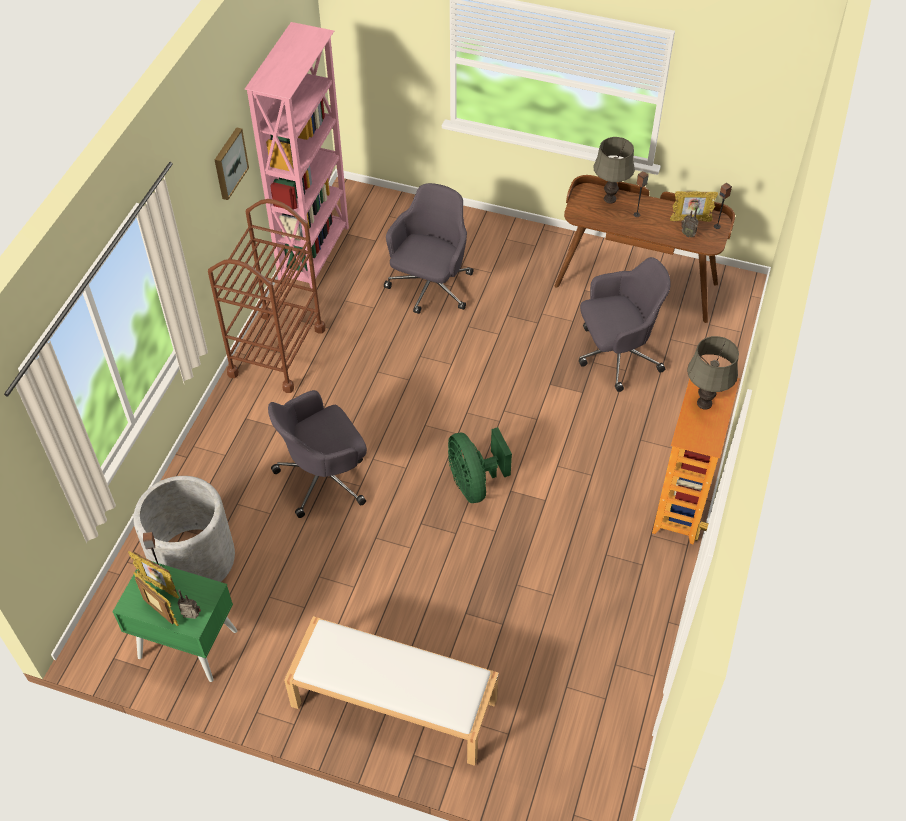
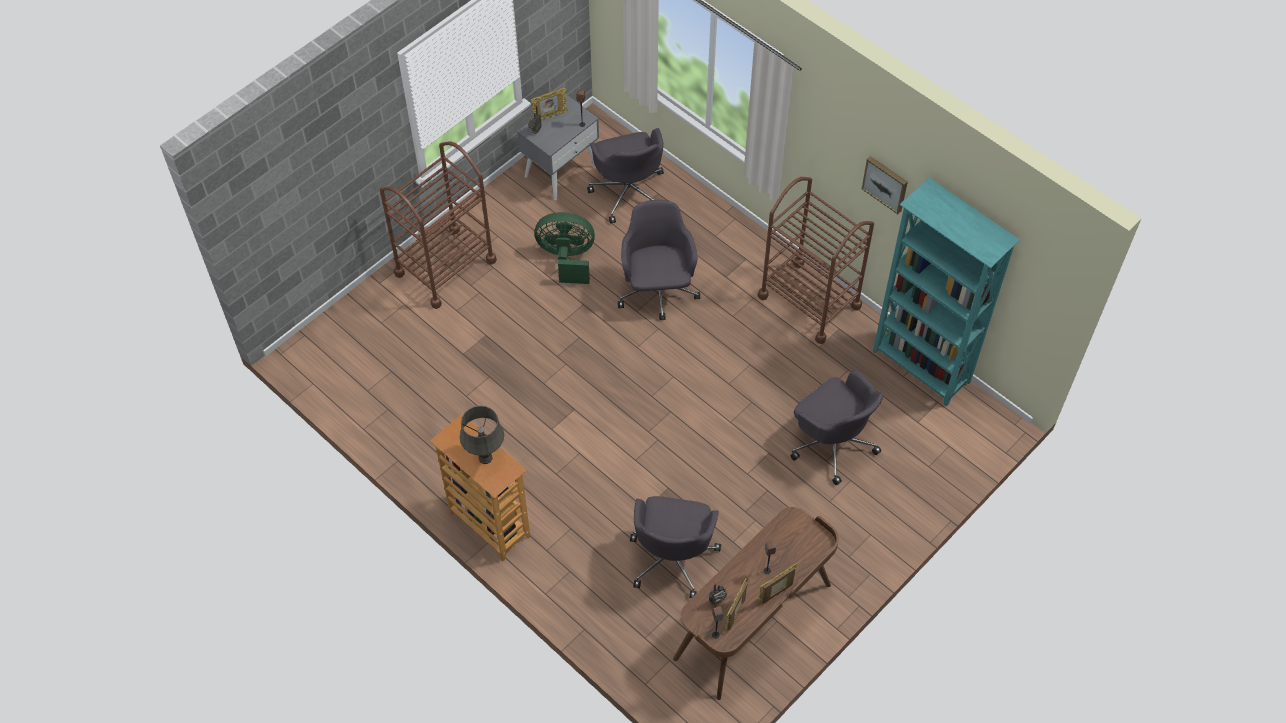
camera: 115 degrees right, 5 degrees up
green nightstand [113,561,237,682] -> grey nightstand [517,94,599,200]
picture frame [128,551,179,598] -> picture frame moved to [757,563,797,605]
grey planter [133,476,235,582] -> grey office chair [587,128,664,224]
pink bookcase [245,22,349,289] -> turquoise bookcase [873,178,1020,406]
white bench [284,616,499,766] -> brown cart [380,141,497,309]
green fan [448,427,512,503] -> green fan moved to [534,212,595,284]
grey table lamp [593,137,635,203] -> none

